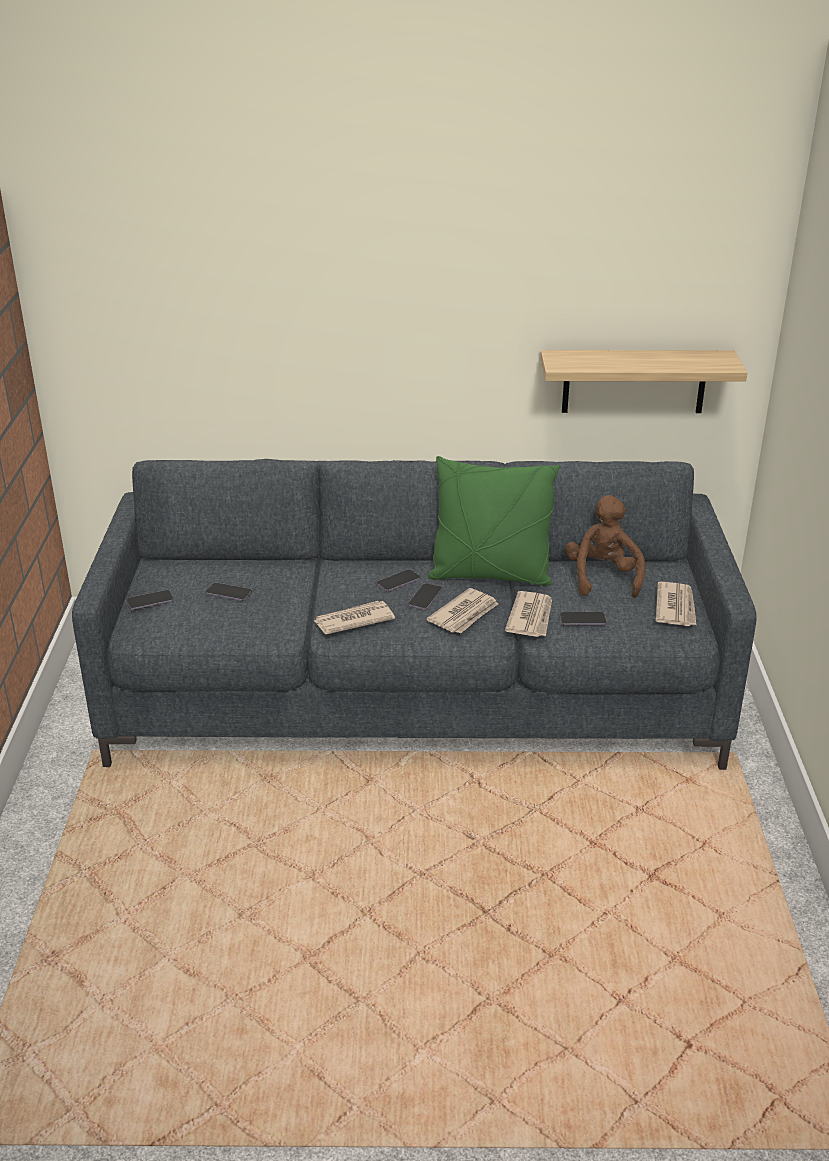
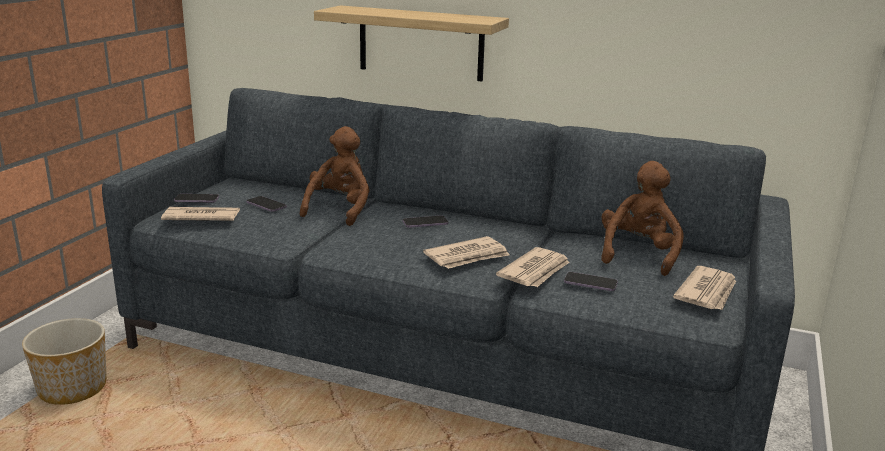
camera: 20 degrees right, 10 degrees down
newspaper [314,601,395,634] -> newspaper moved to [161,207,240,221]
phone [408,583,442,610] -> none
green pillow [428,456,560,586] -> none
shelf [540,350,747,413] -> shelf moved to [314,5,509,81]
none -> planter [22,318,107,405]
none -> brown plush toy [300,126,370,226]

